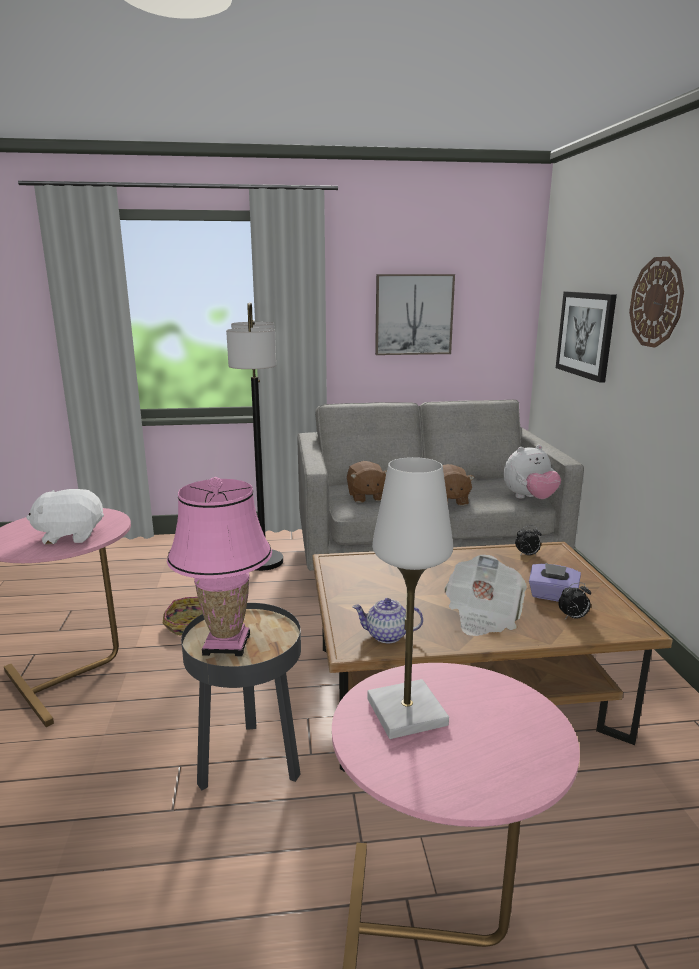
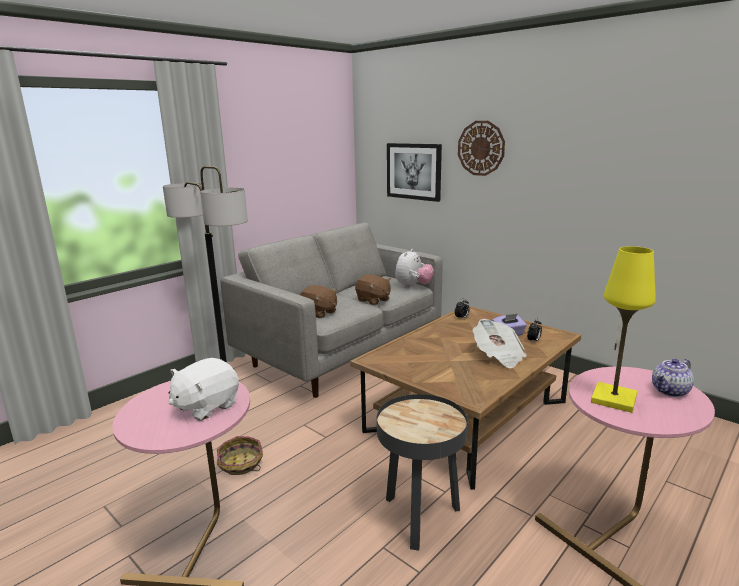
camera: 40 degrees left, 0 degrees up
pink table lamp [167,477,272,656] -> none
teapot [353,598,423,643] -> teapot moved to [652,359,694,397]
white table lamp [367,457,453,739] -> yellow table lamp [591,246,656,413]
picture [375,274,455,355] -> none

